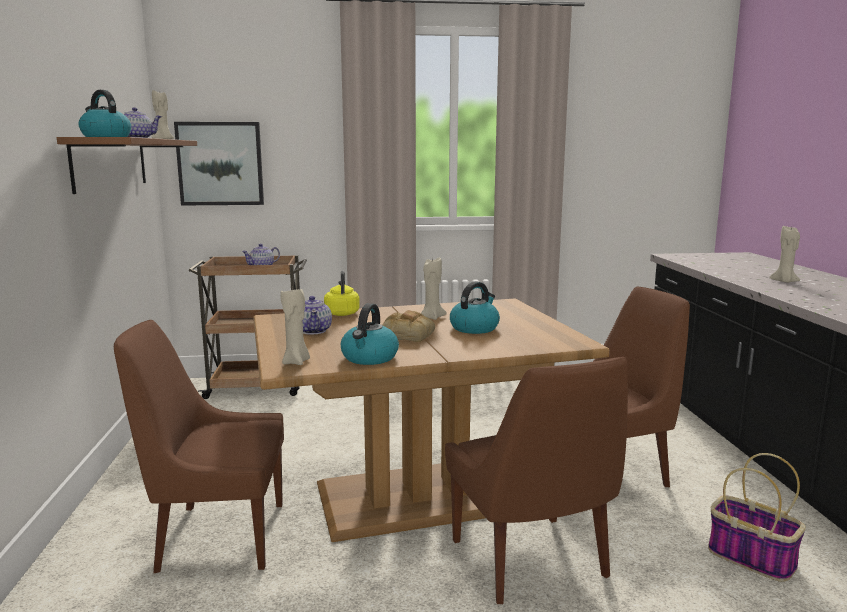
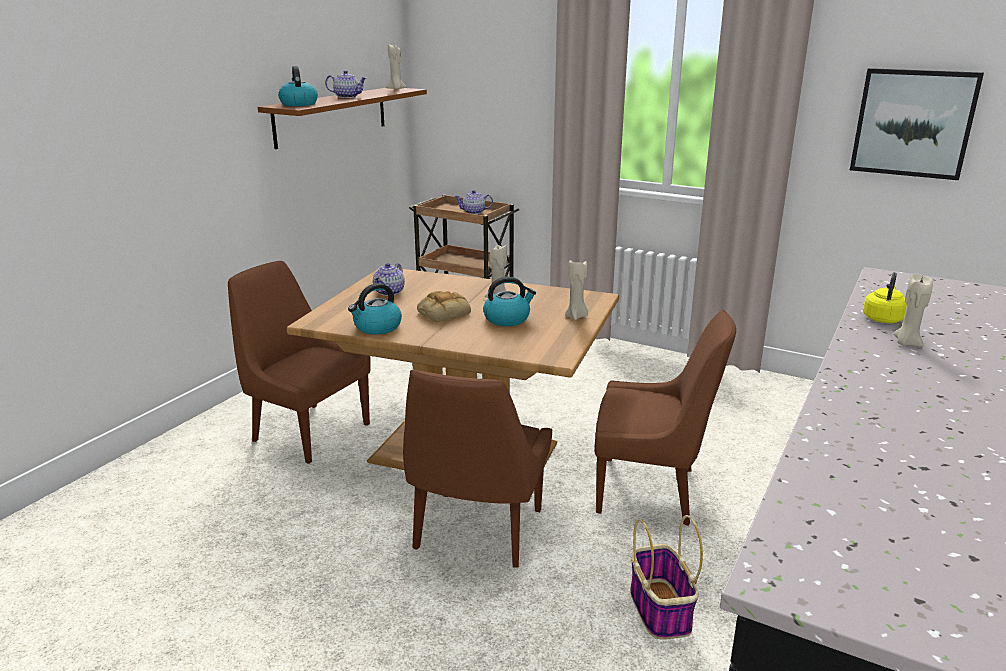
camera: 35 degrees right, 10 degrees up
picture [174,122,264,205] -> picture moved to [850,68,984,180]
beige candle [280,288,310,365] -> beige candle moved to [565,260,588,320]
yellow kettle [324,270,360,316] -> yellow kettle moved to [863,272,907,323]

